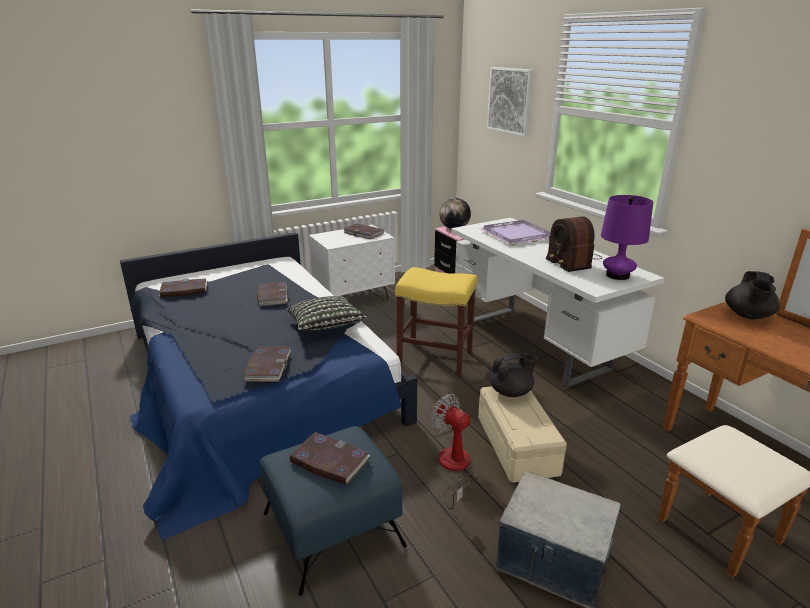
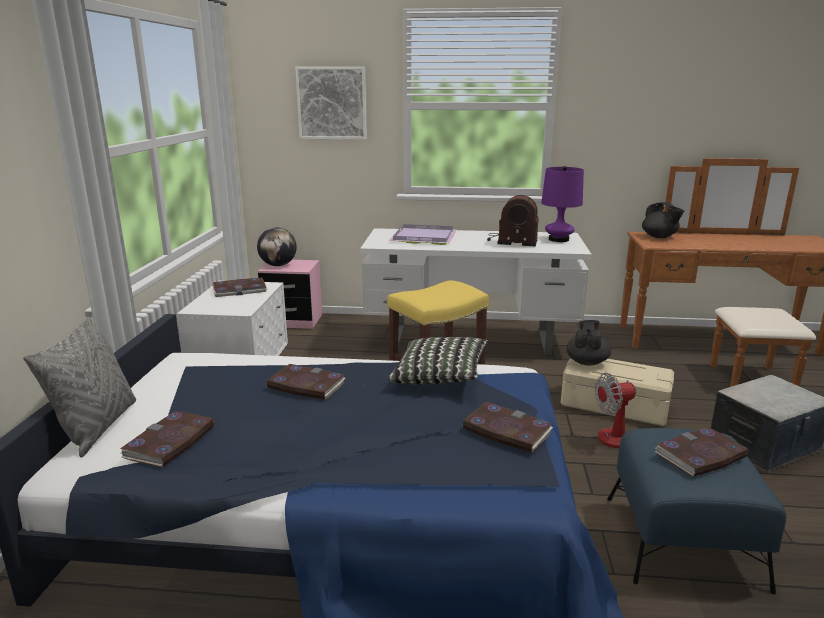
camera: 55 degrees left, 5 degrees down
none -> grey pillow [23,317,136,457]

